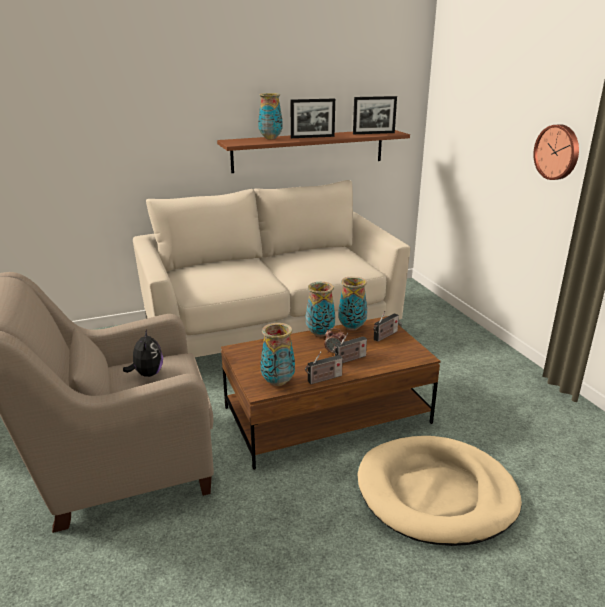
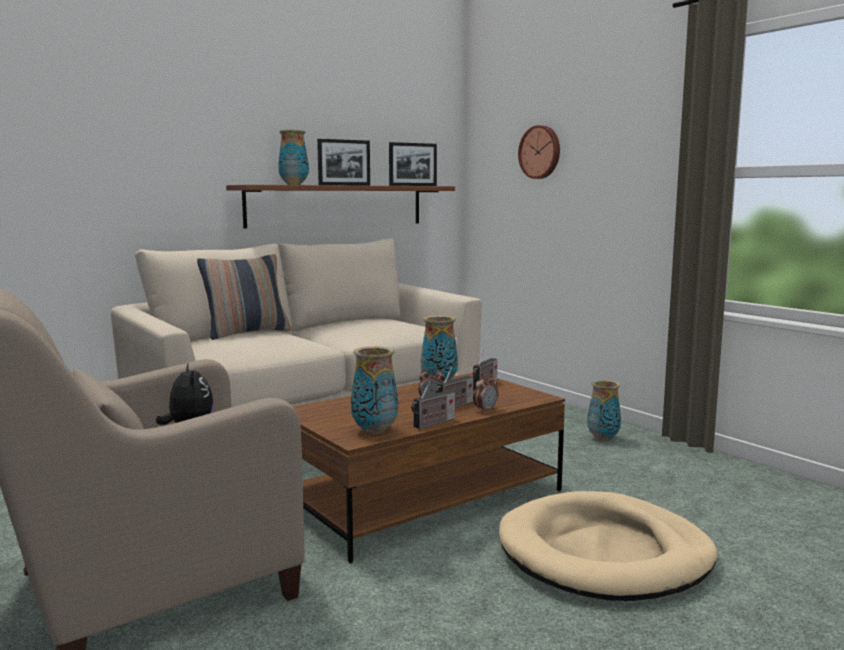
camera: 15 degrees left, 15 degrees down
vase [306,282,335,337] -> vase moved to [587,380,621,441]
wall clock [533,124,579,180] -> wall clock moved to [518,125,560,179]
none -> pillow [197,254,290,340]
none -> alarm clock [473,374,498,413]

